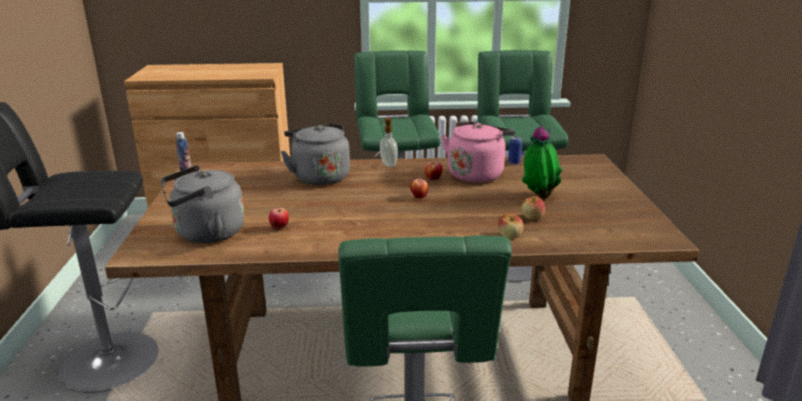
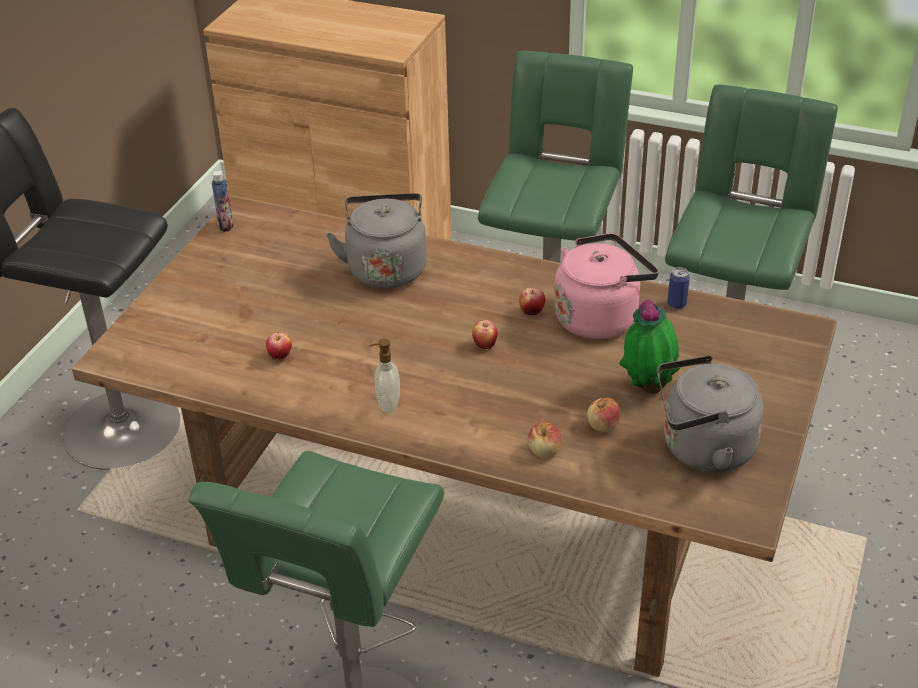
camera: 25 degrees right, 15 degrees up
grey kettle [160,165,244,243] -> grey kettle moved to [657,355,764,472]
soap dispenser [380,118,398,167] -> soap dispenser moved to [369,338,400,412]

